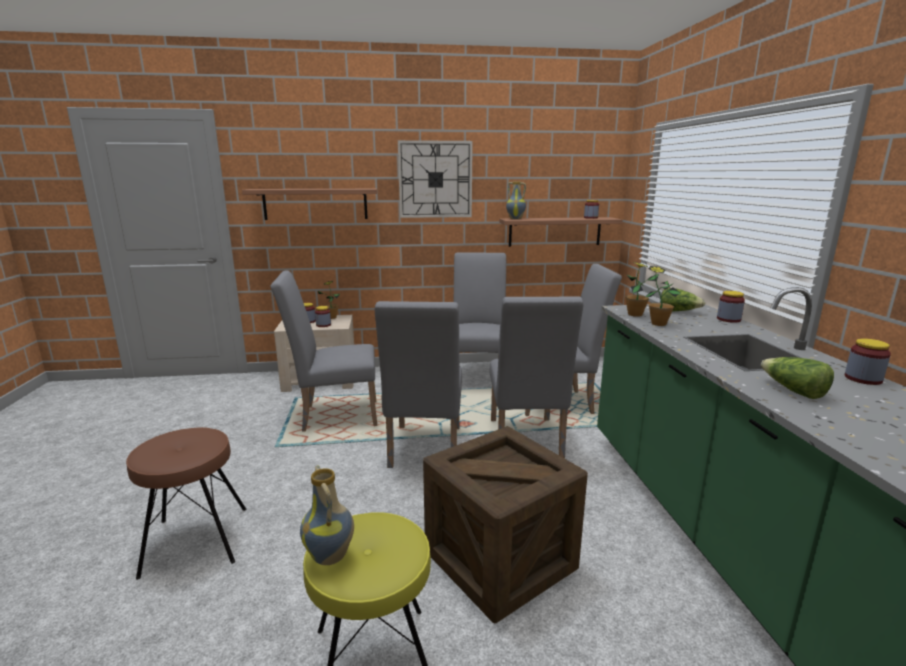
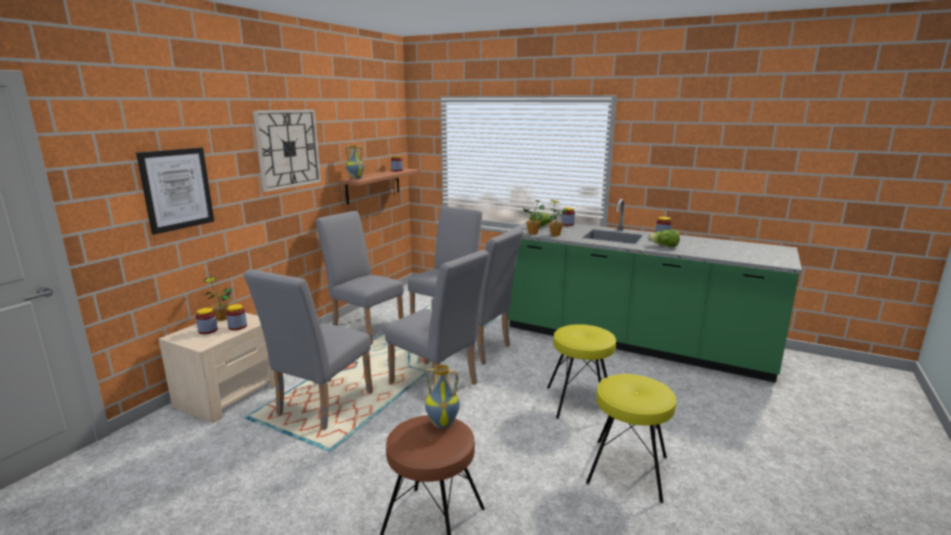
camera: 55 degrees left, 0 degrees up
shelf [242,189,377,220] -> picture [136,147,214,235]
vase [300,465,354,565] -> vase moved to [425,365,460,428]
crate [423,426,588,623] -> yellow stool [547,324,616,419]

